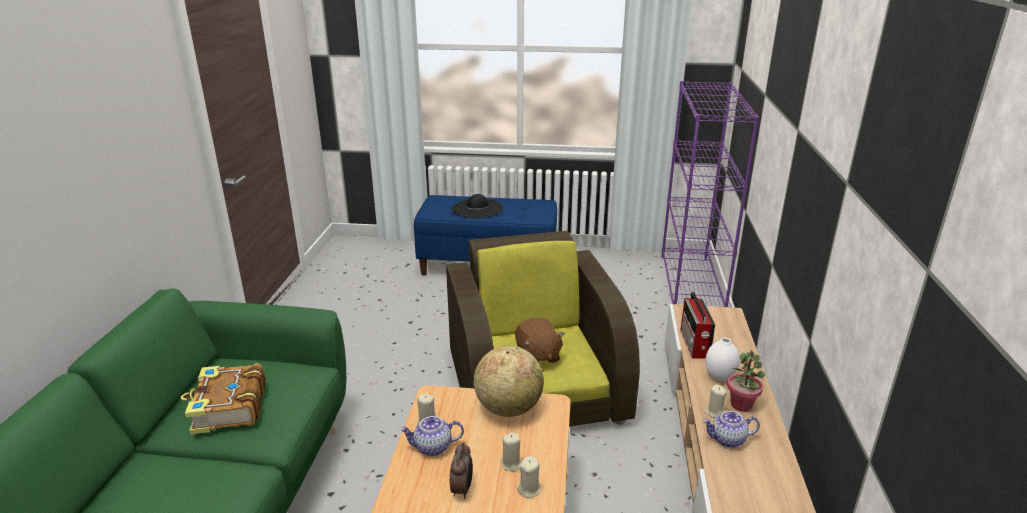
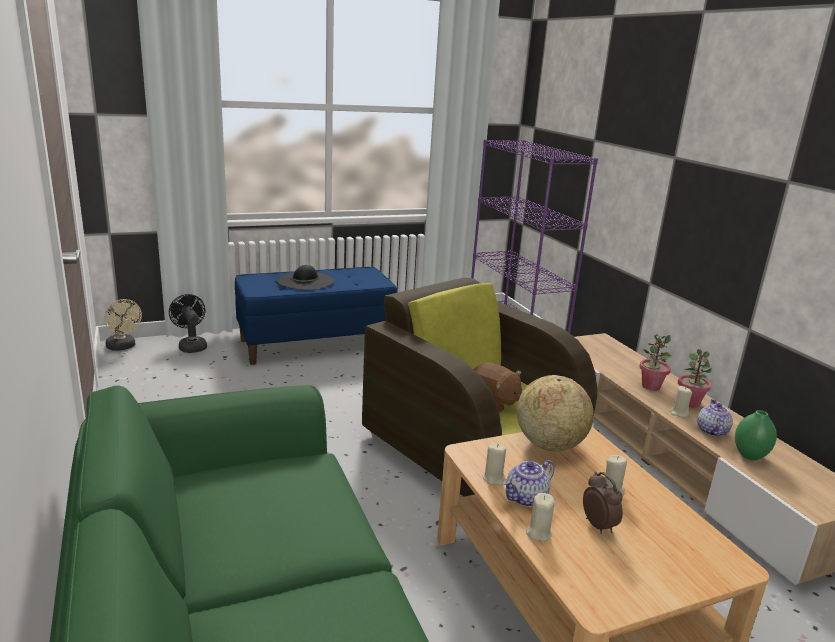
camera: 30 degrees left, 5 degrees down
book [181,363,266,434] -> none
beige candle [517,456,541,498] -> beige candle moved to [526,493,555,542]
radio [680,292,715,358] -> none
teapot [703,411,760,448] -> teapot turned 135 degrees clockwise [697,399,733,437]
white vase [706,337,740,381] -> potted plant [639,333,672,391]
none -> beige fan [104,299,142,351]
none -> black fan [169,294,207,353]
none -> green vase [735,410,777,460]

